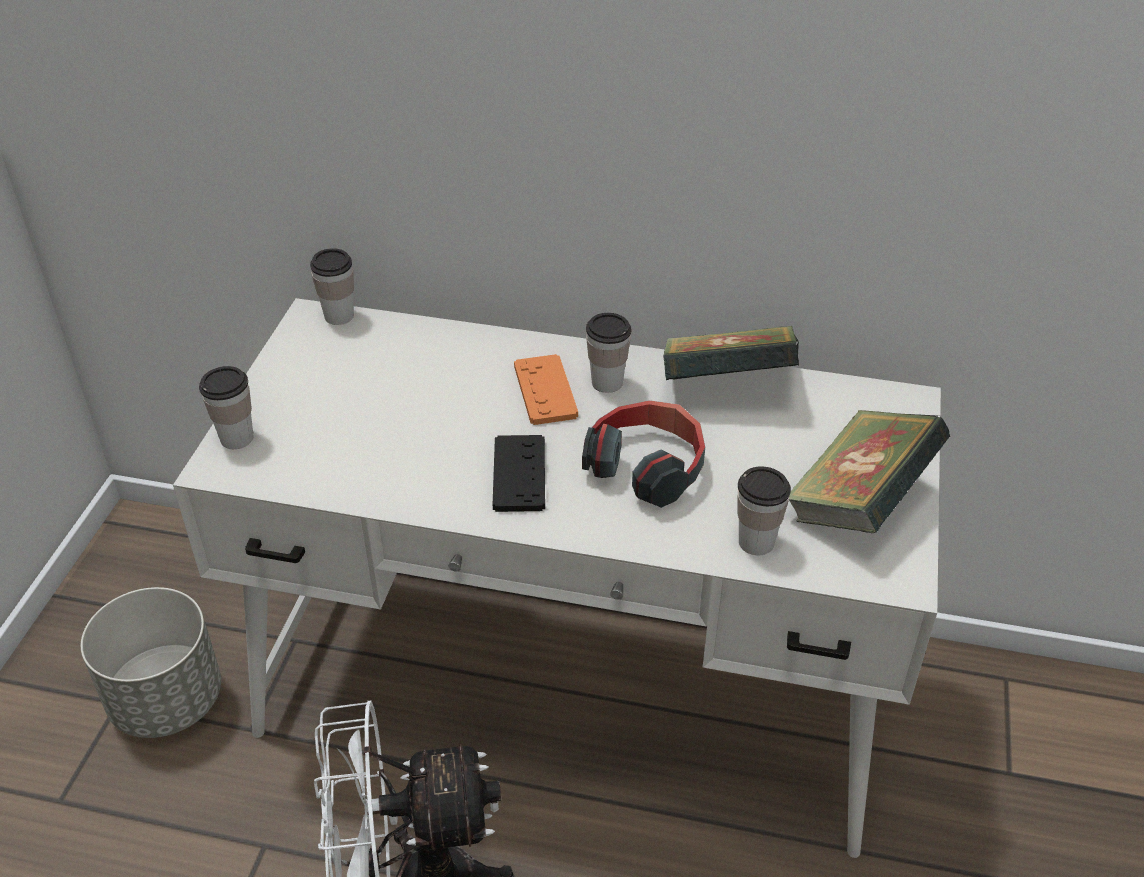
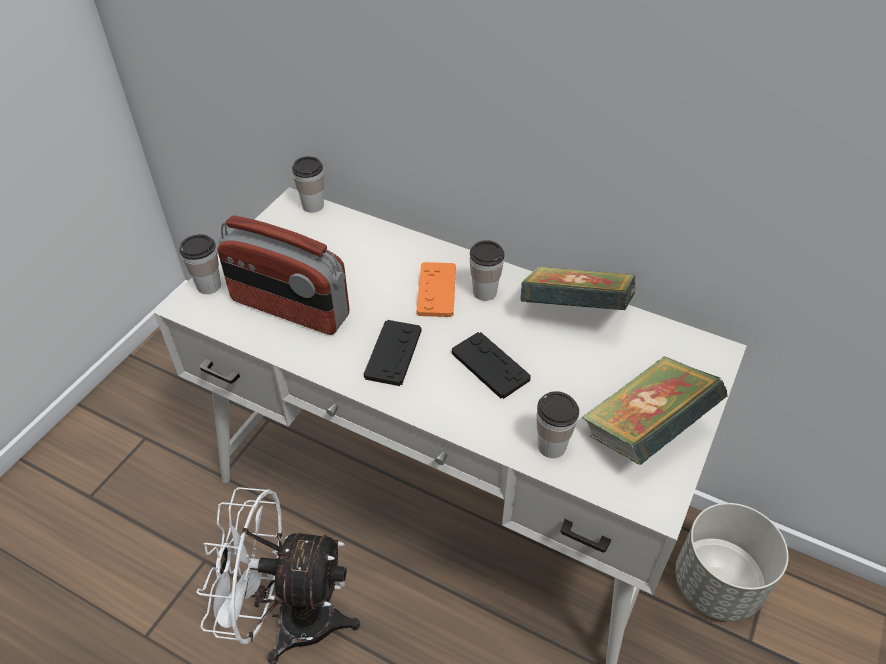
camera: 15 degrees right, 5 degrees up
grey planter [81,587,221,738] -> grey planter moved to [675,503,789,621]
headphones [582,400,705,508] -> black game controller [452,332,531,399]
none -> radio [218,215,350,335]

